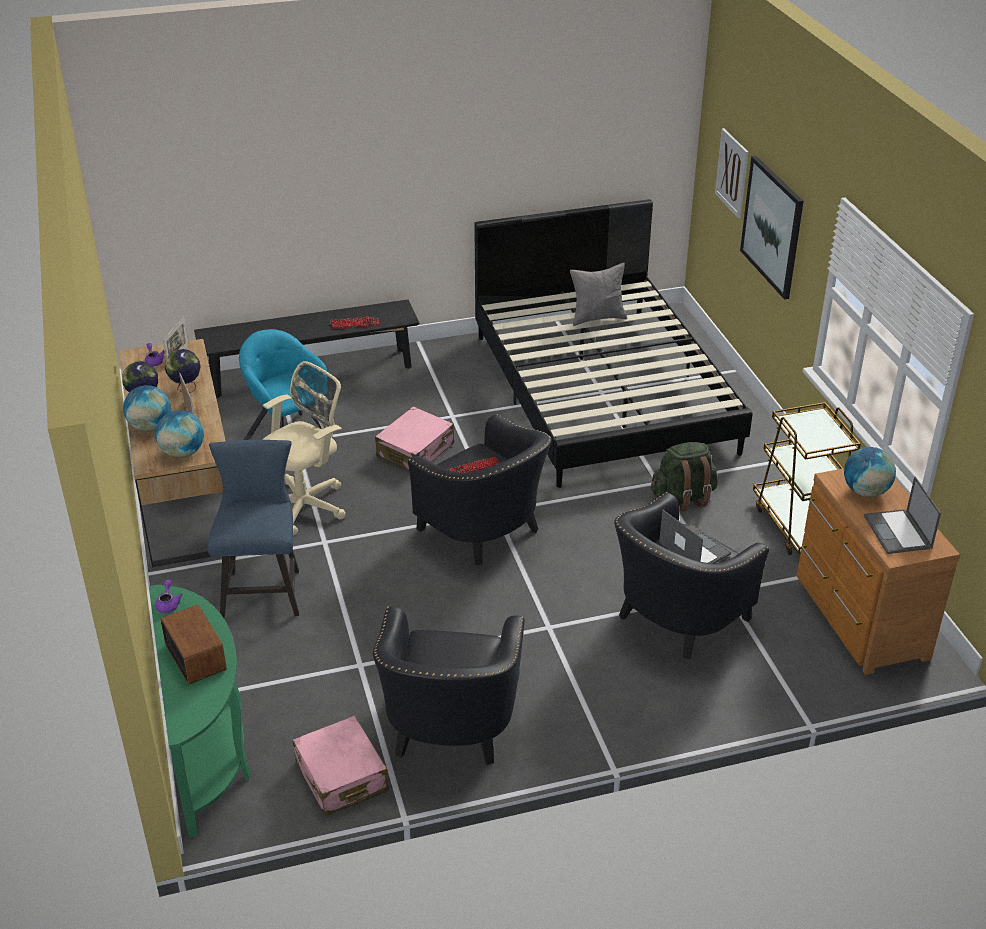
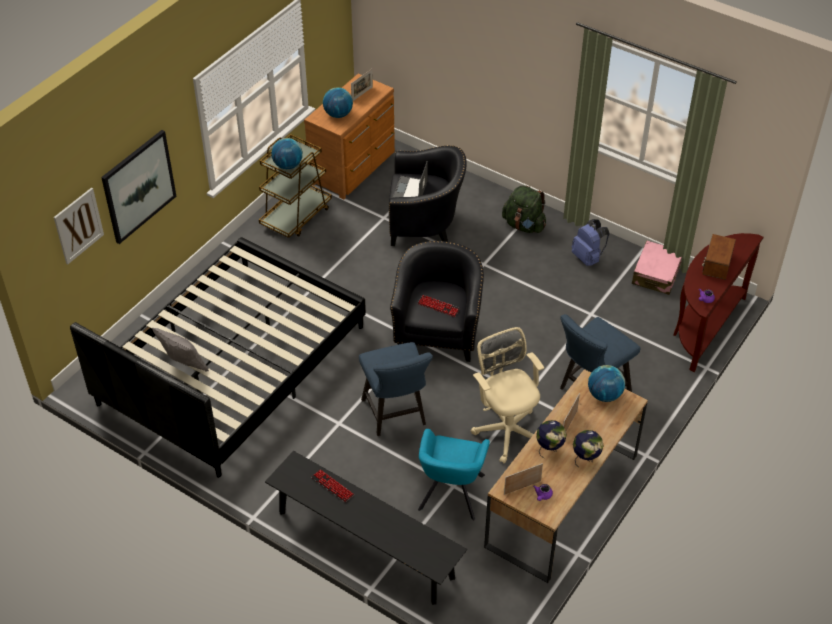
camera: 130 degrees left, 10 degrees up
globe [123,385,171,432] -> globe moved to [271,138,303,169]
green console table [149,585,251,837] -> brown console table [674,233,763,372]
beige office chair [262,361,346,536] -> beige office chair turned 60 degrees clockwise [471,327,544,463]
black armchair [373,606,525,765] -> blue backpack [572,219,609,266]
pink suitcase [375,406,454,470] -> blue chair [359,342,433,436]
green backpack [651,442,718,512] -> green backpack moved to [502,186,546,233]
laptop [864,476,941,554] -> picture frame [351,69,373,101]

